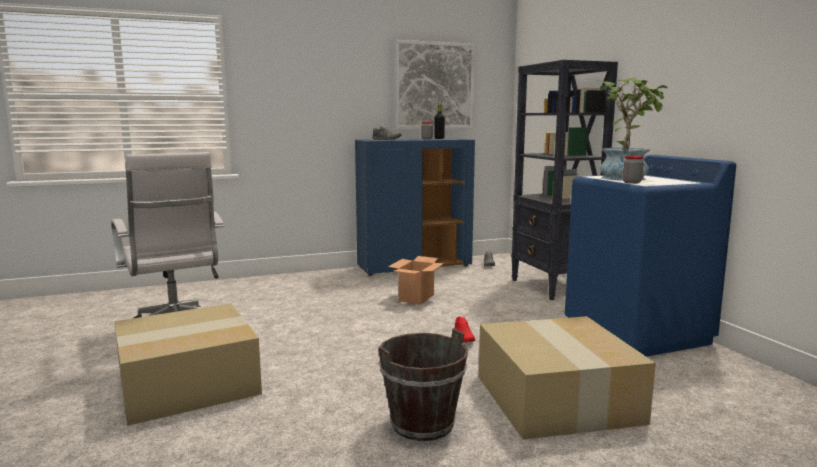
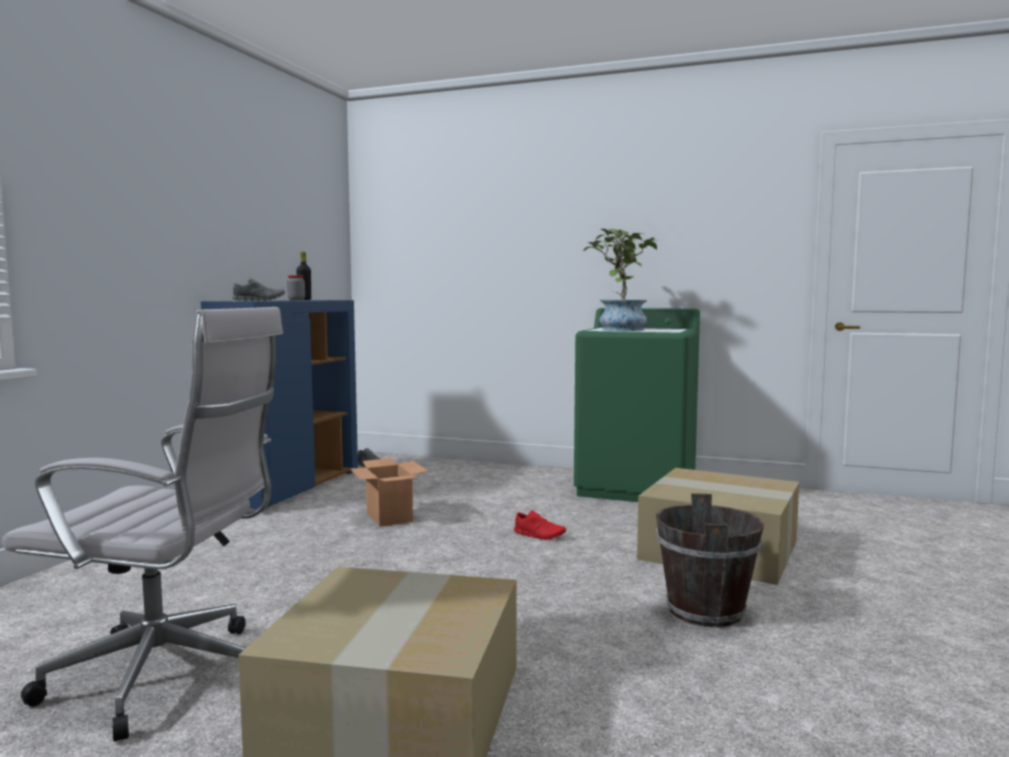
camera: 50 degrees left, 5 degrees down
picture [395,40,475,129] -> none
black bookcase [511,60,618,300] -> none
blue washing machine [565,155,736,357] -> green washing machine [574,308,700,502]
jar [623,156,643,184] -> none

